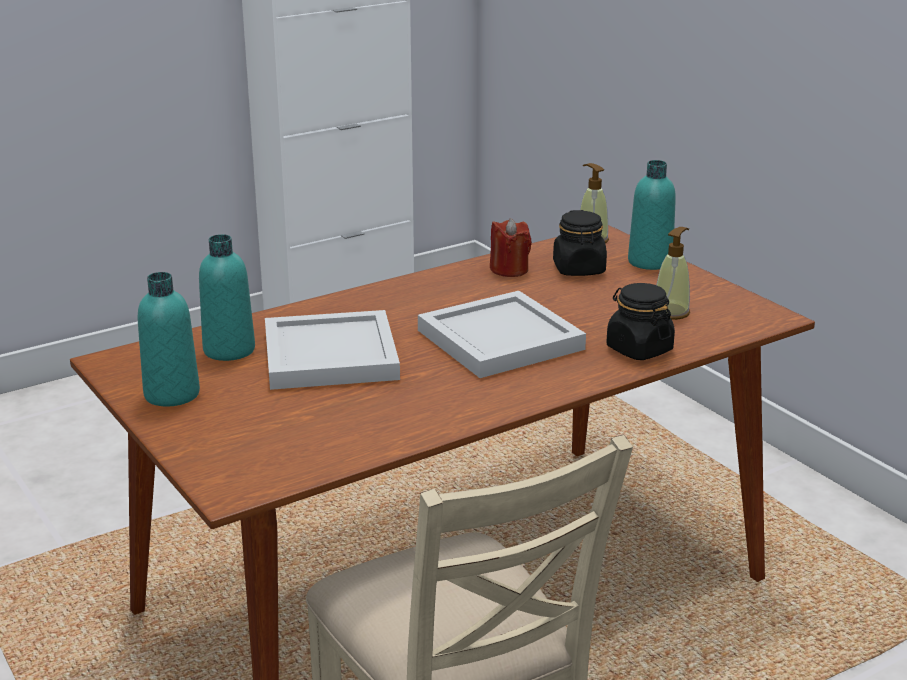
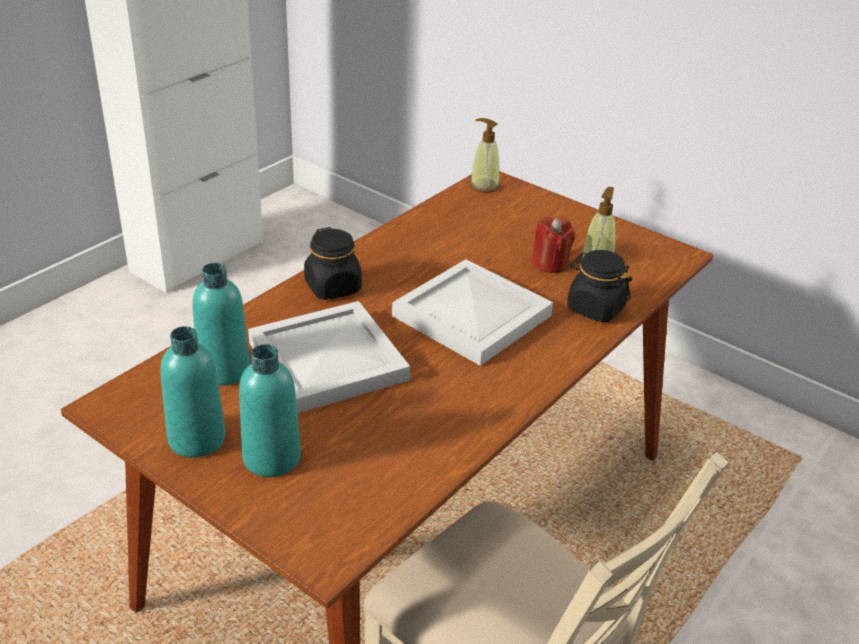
camera: 20 degrees left, 10 degrees up
red candle [490,219,532,277] -> red candle moved to [531,217,575,273]
black jar [553,210,607,276] -> black jar moved to [304,227,362,300]
turquoise bottle [628,160,676,270] -> turquoise bottle moved to [239,344,301,477]

